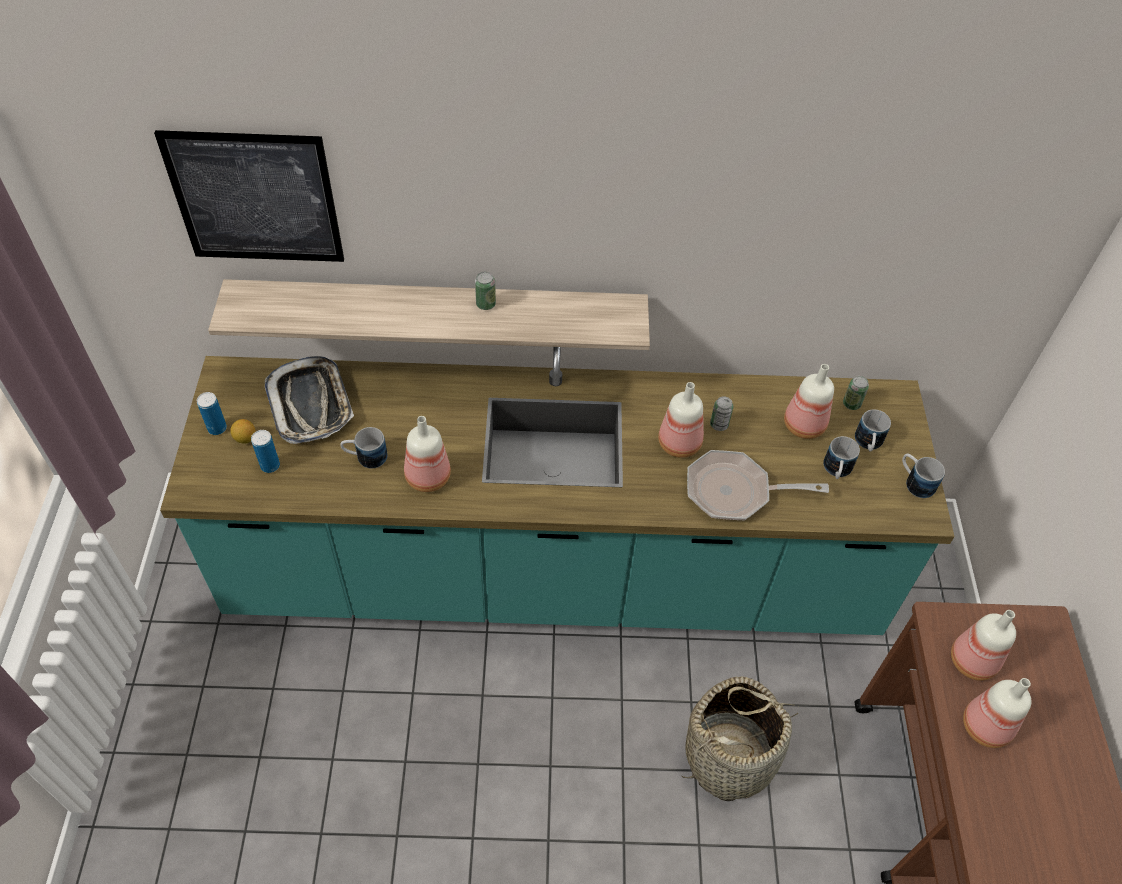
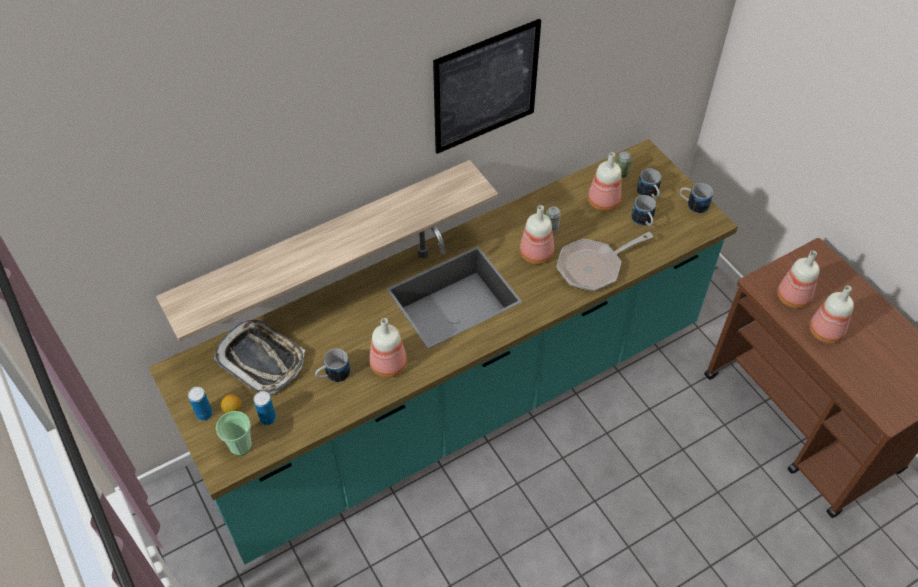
camera: 30 degrees left, 0 degrees up
picture [154,130,344,262] -> picture moved to [433,19,541,154]
can [475,272,496,310] -> none
basket [682,676,798,801] -> none
none -> cup [216,411,252,456]

